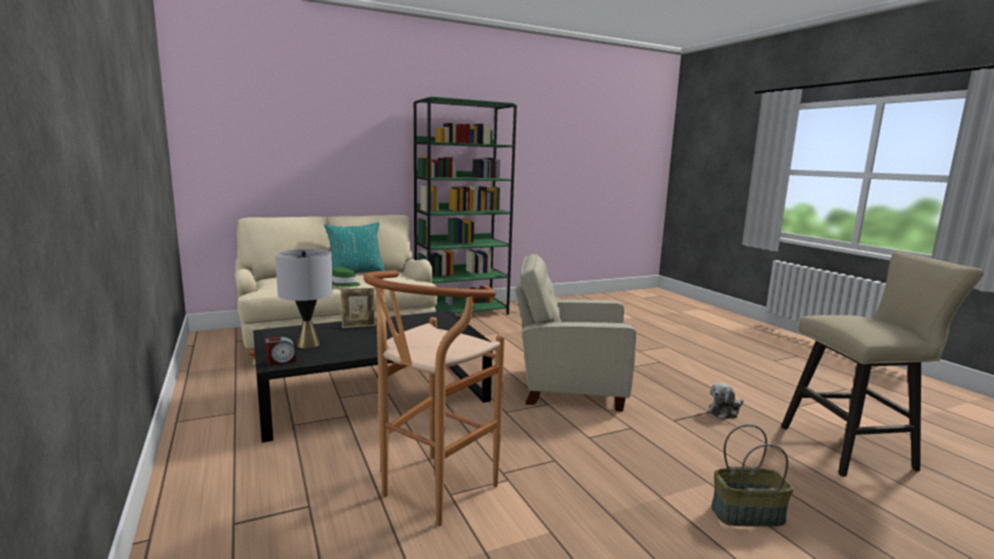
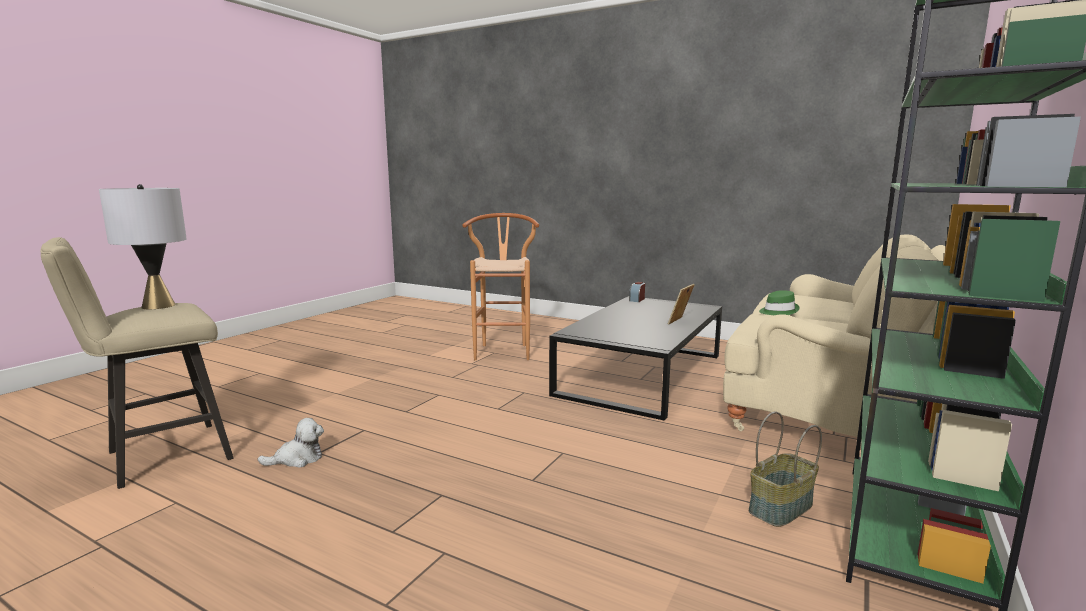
camera: 145 degrees right, 0 degrees up
grey table lamp [275,249,333,348] -> grey table lamp moved to [99,184,187,309]
turquoise pillow [324,222,385,273] -> none
beige armchair [515,254,636,412] -> none
plush toy [709,383,743,419] -> plush toy turned 45 degrees clockwise [258,418,324,468]
basket [711,424,794,526] -> basket moved to [749,412,822,527]

